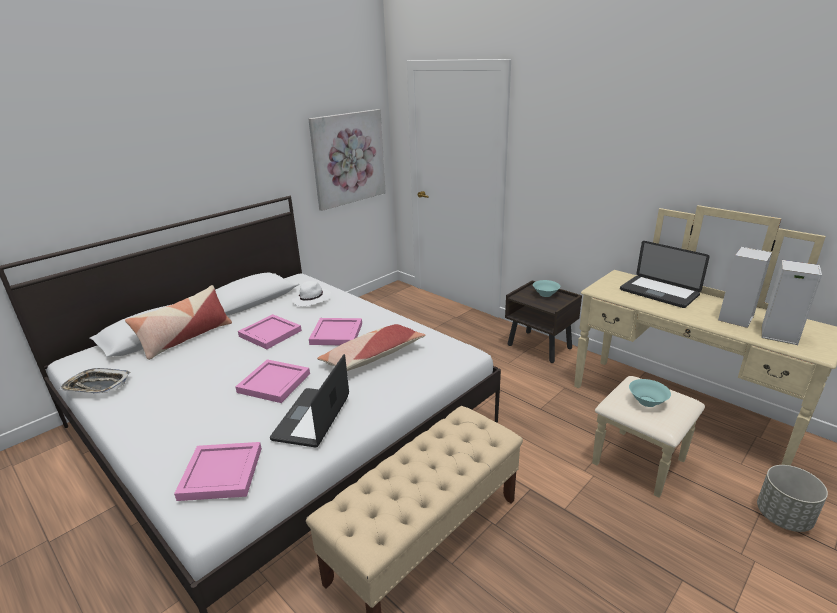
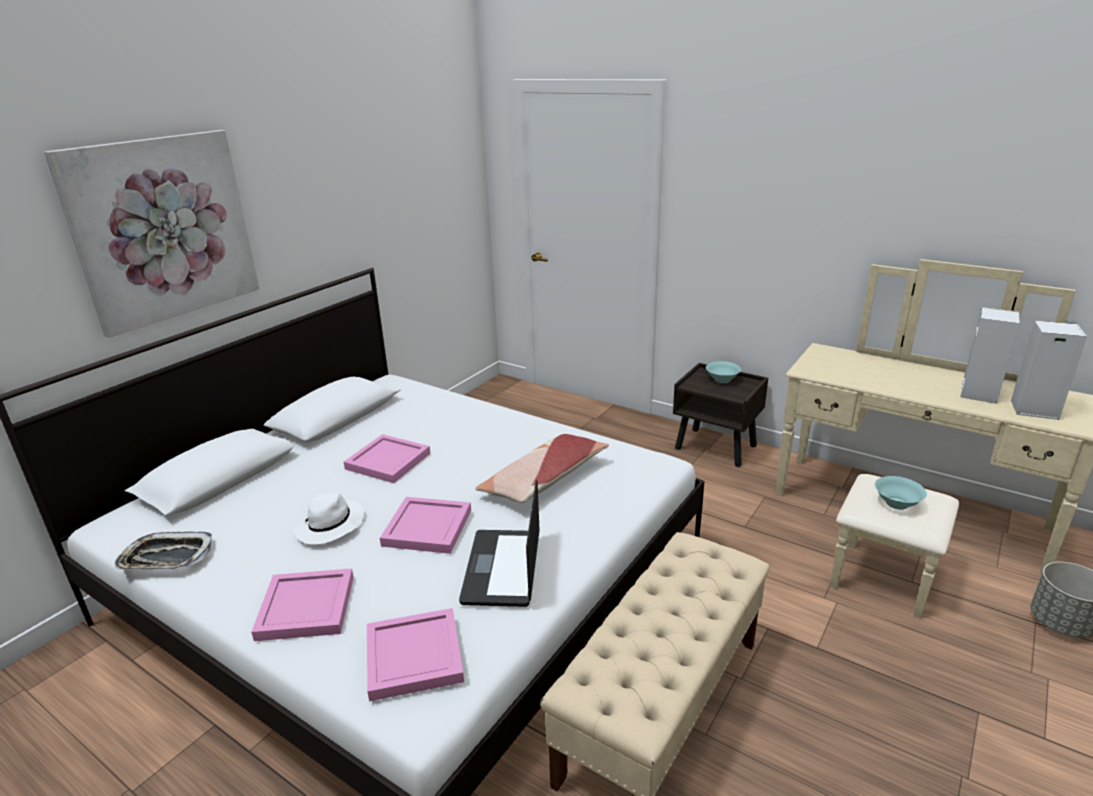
camera: 10 degrees left, 0 degrees up
pillow [125,285,232,360] -> none
white hat [292,281,331,306] -> white hat moved to [293,492,364,545]
picture [308,109,386,211] -> picture moved to [44,130,259,338]
pink tray [309,318,362,345] -> pink tray moved to [251,569,354,641]
laptop [620,241,710,308] -> none

